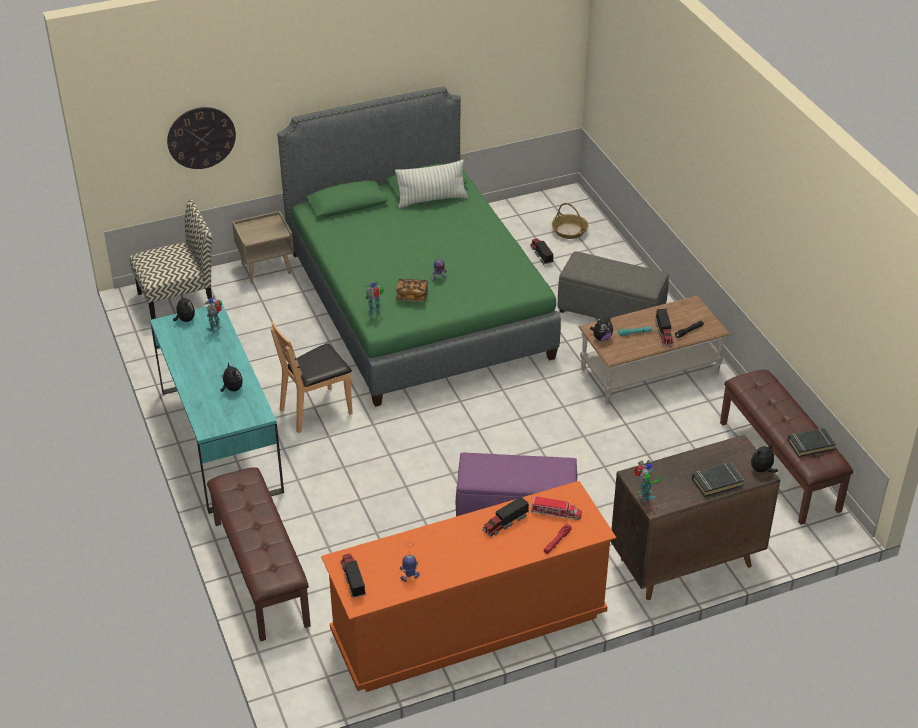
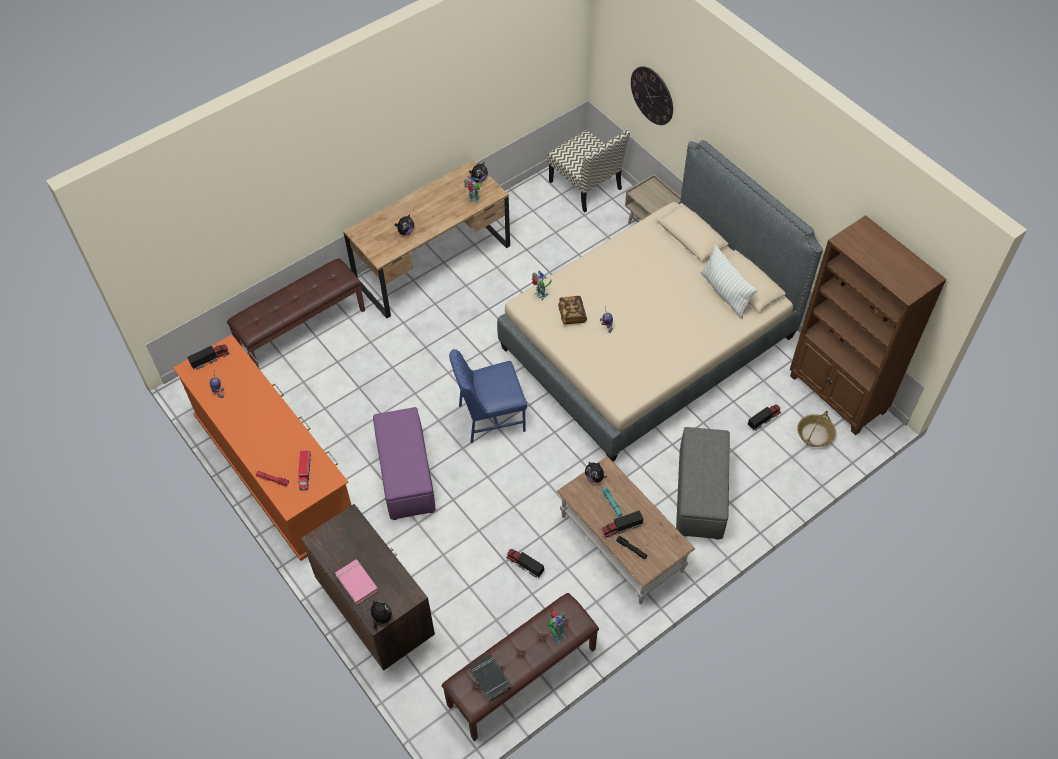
camera: 75 degrees right, 15 degrees up
turquoise desk [150,303,284,514] -> brown desk [343,160,510,319]
brown chair [270,321,352,433] -> none
green bed [277,86,561,407] -> beige bed [497,140,823,461]
toy truck [482,497,529,537] -> toy truck moved to [506,549,544,578]
toy robot [634,460,662,502] -> toy robot moved to [548,610,568,644]
black book [692,463,744,497] -> pink book [335,559,378,605]
none -> blue chair [449,349,527,443]
none -> brown bookcase [790,215,947,435]

